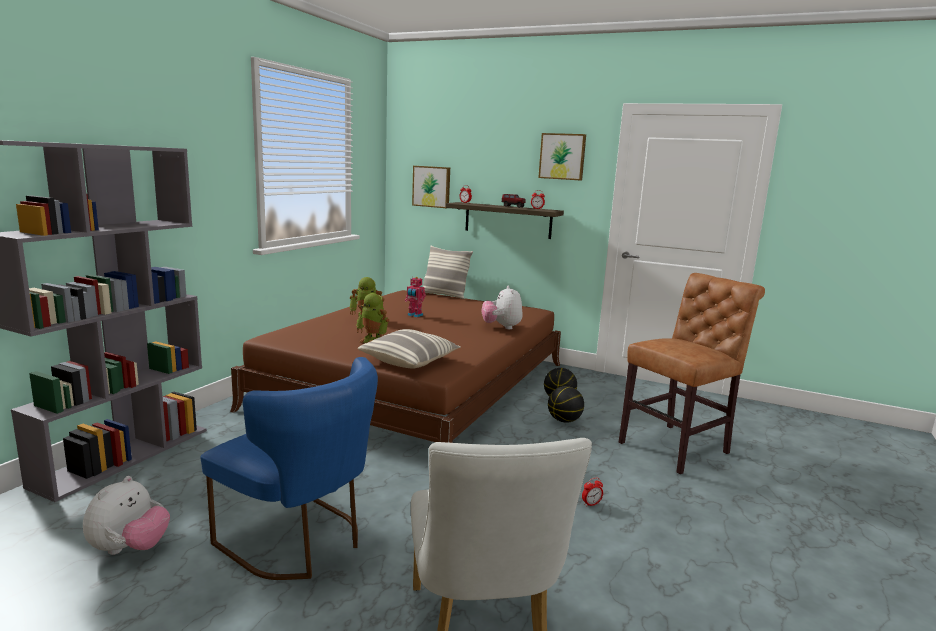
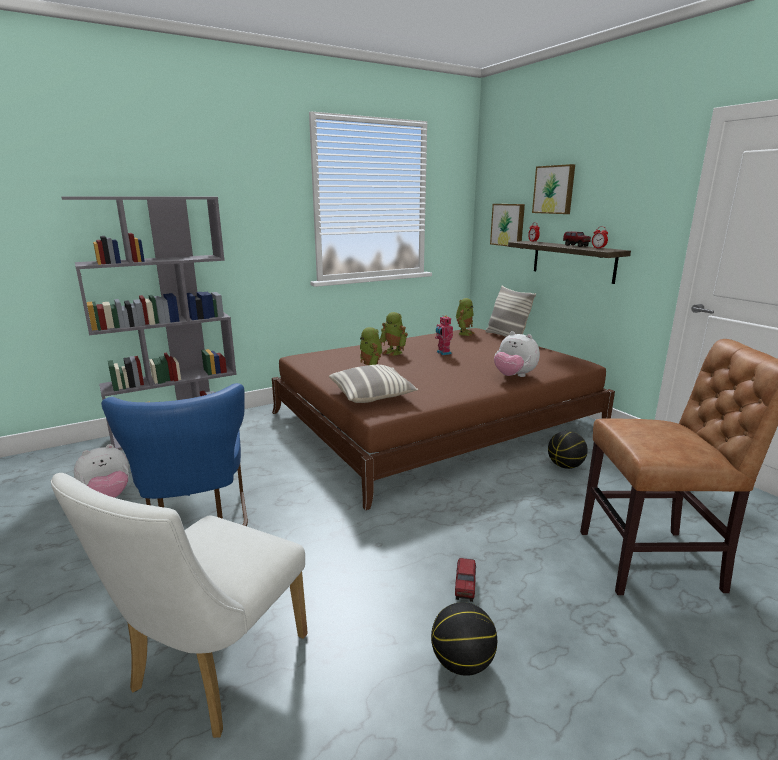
camera: 35 degrees right, 5 degrees up
plush toy [481,286,523,329] -> plush toy turned 75 degrees counterclockwise [494,331,540,377]
picture [538,133,586,180] -> picture moved to [532,164,575,214]
basketball [548,386,584,423] -> basketball moved to [431,602,497,676]
alarm clock [582,478,603,507] -> toy truck [455,558,476,602]
none -> toy robot [456,298,475,336]

